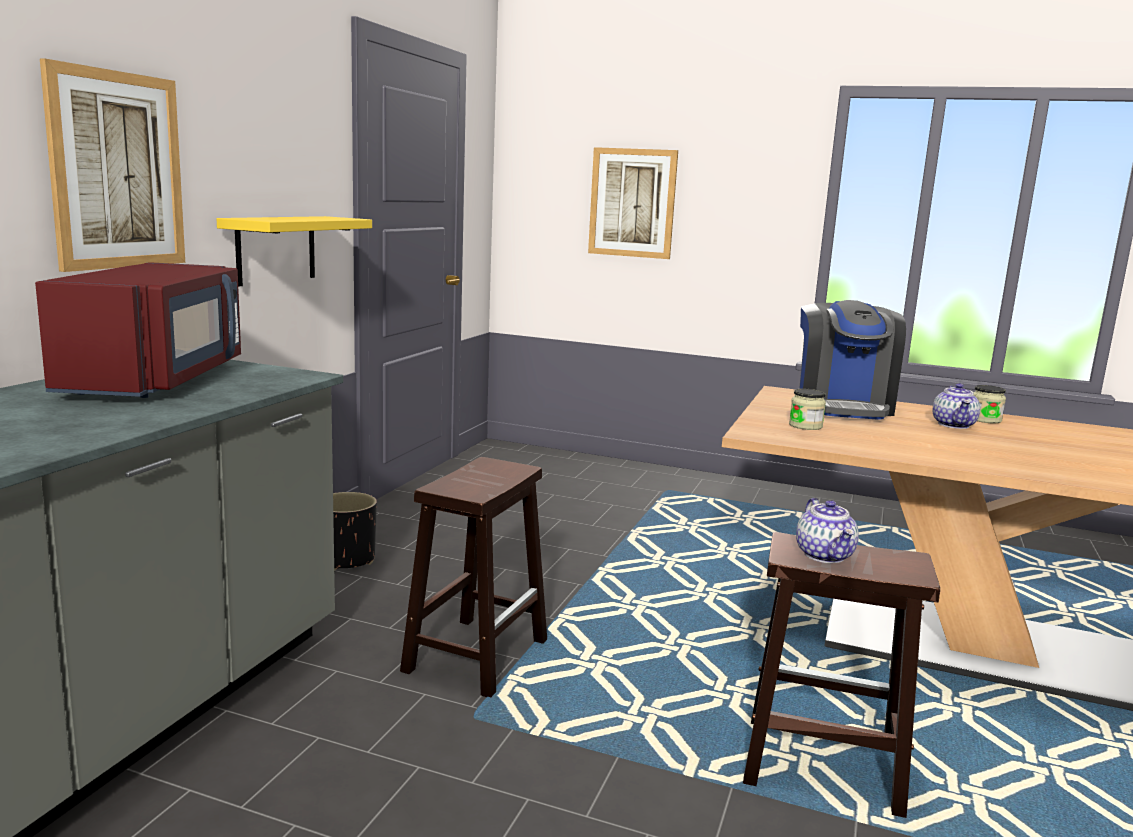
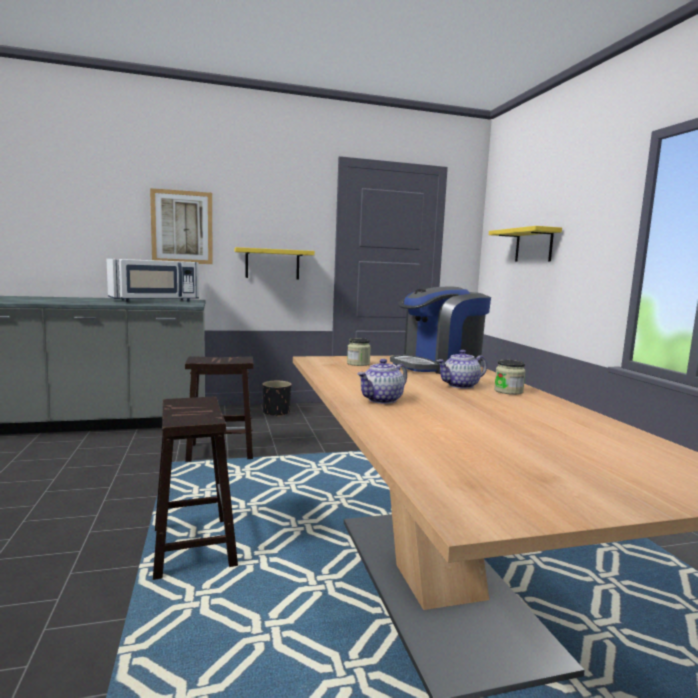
camera: 55 degrees right, 5 degrees down
red microwave [35,262,241,398] -> white microwave [107,259,199,302]
picture [588,147,678,259] -> yellow shelf [489,226,562,262]
teapot [796,498,859,563] -> teapot moved to [357,359,407,404]

